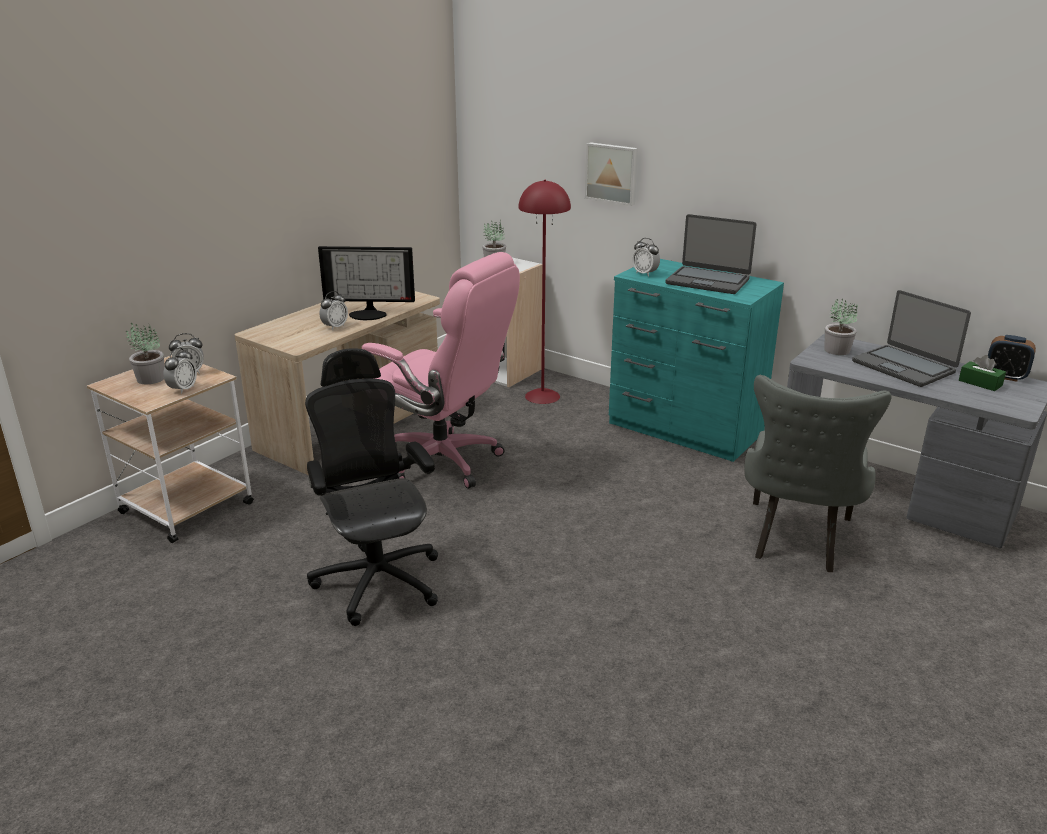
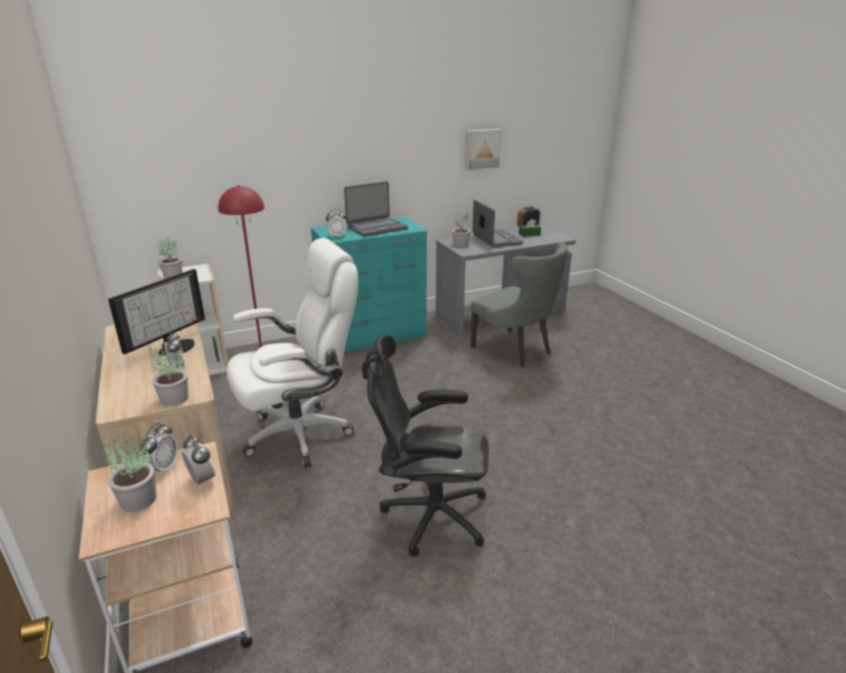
camera: 60 degrees left, 0 degrees up
pink office chair [362,252,520,489] -> white office chair [226,238,358,468]
picture [585,142,638,206] -> picture moved to [465,129,503,172]
laptop [852,290,971,387] -> laptop turned 105 degrees counterclockwise [472,200,524,247]
none -> potted plant [150,348,189,406]

